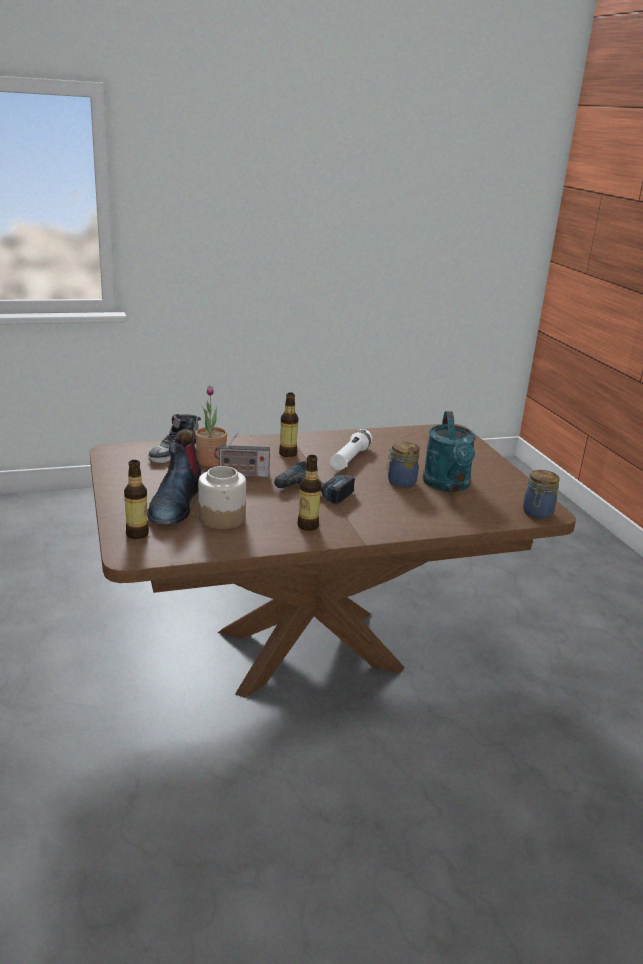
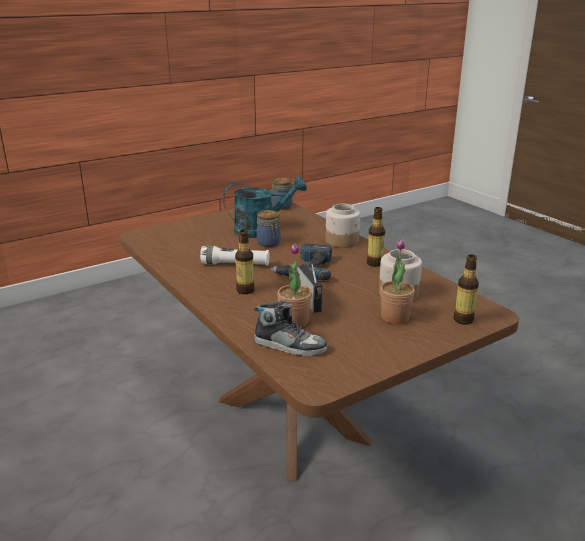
camera: 105 degrees left, 0 degrees up
boot [147,415,202,524] -> potted plant [380,239,415,324]
none -> jar [326,204,360,248]

